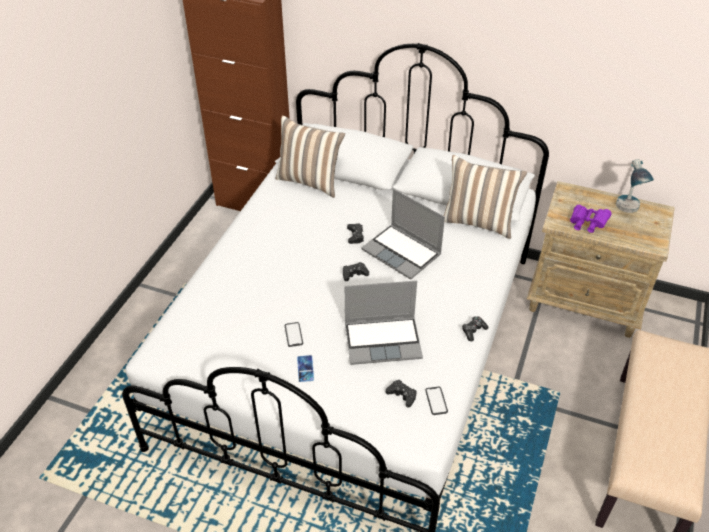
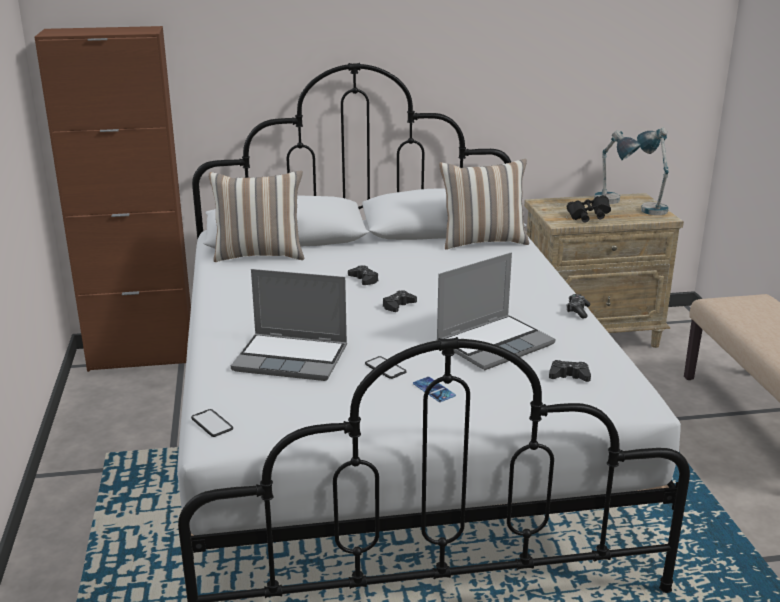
camera: 30 degrees left, 20 degrees down
laptop [361,189,445,280] -> laptop moved to [231,269,347,381]
phone [425,387,448,415] -> phone moved to [191,409,233,437]
purple binoculars [570,205,612,233] -> black binoculars [567,195,611,222]
none -> table lamp [637,127,669,215]

